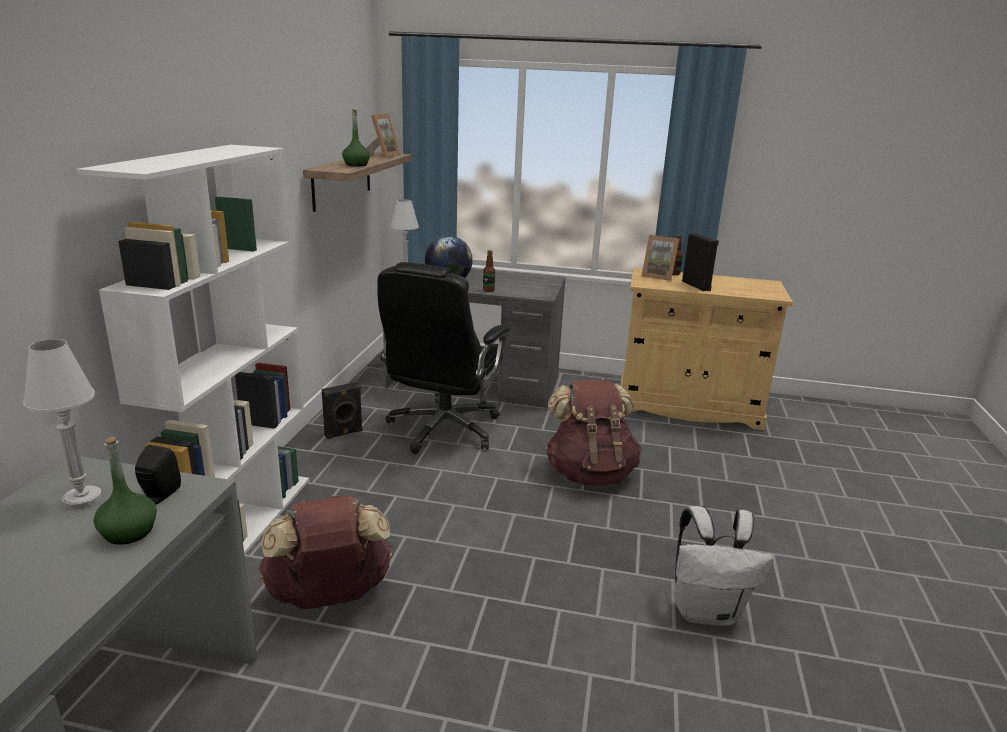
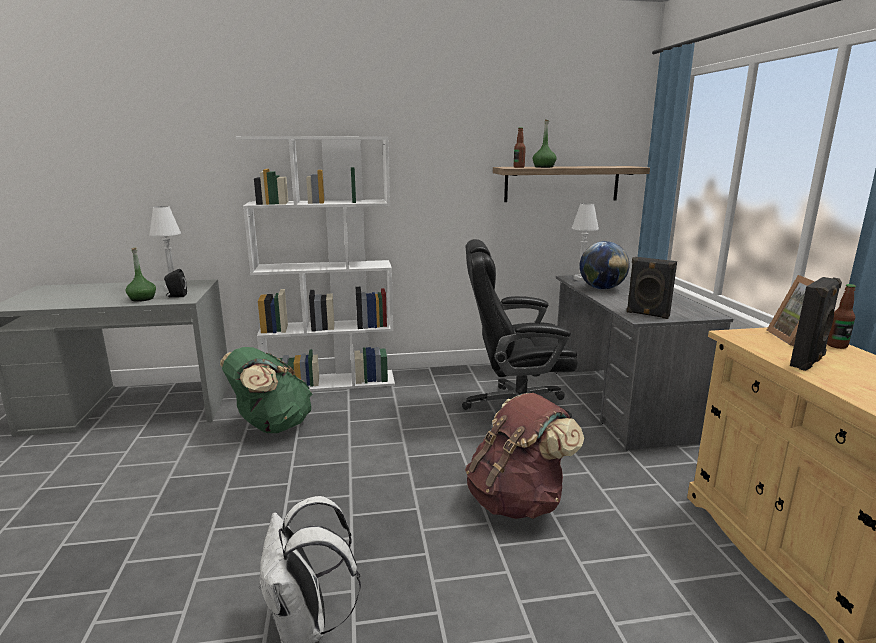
camera: 70 degrees right, 5 degrees down
brown backpack [259,495,393,609] -> green backpack [220,347,312,433]
black speaker [322,382,363,439] -> black speaker moved to [626,257,677,319]
picture frame [365,114,401,158] -> none
bottle [483,250,495,292] -> bottle moved to [514,127,526,168]

